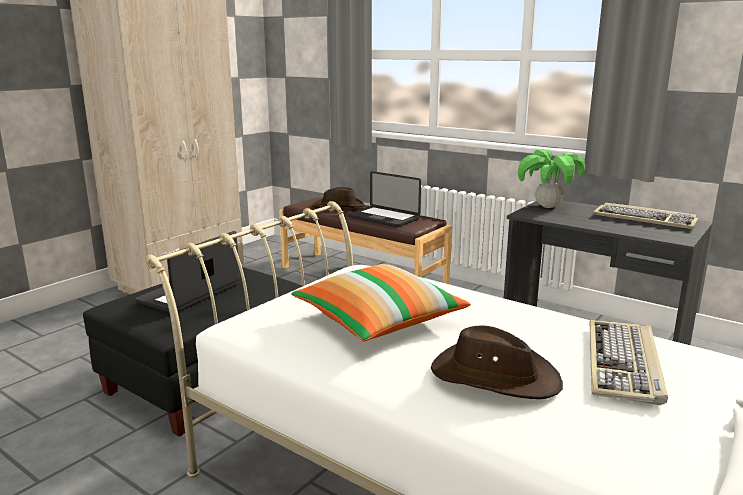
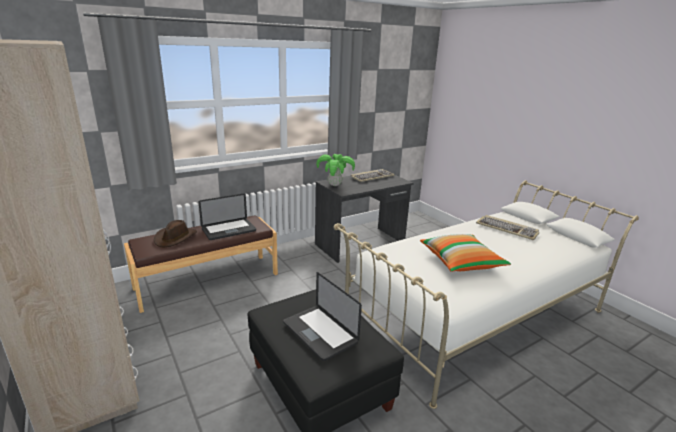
camera: 70 degrees left, 5 degrees up
brown hat [431,326,563,399] -> none

